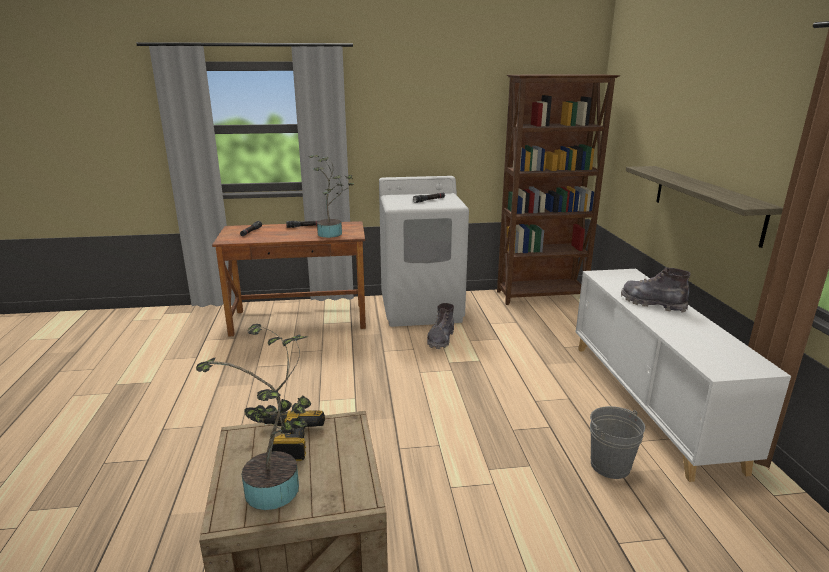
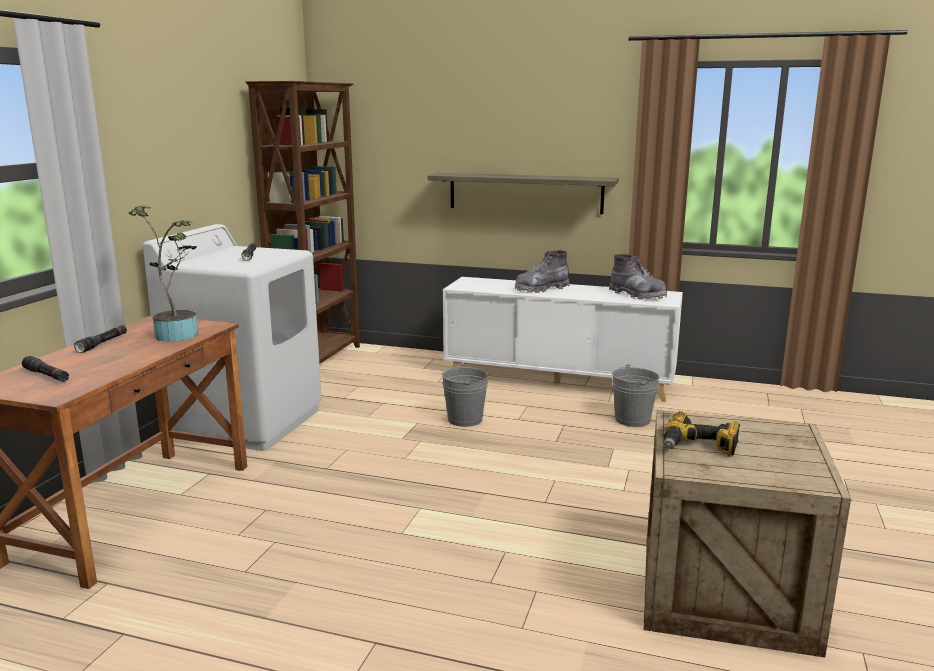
camera: 65 degrees left, 5 degrees down
potted plant [196,324,311,510] -> none
grey boot [427,303,454,349] -> grey boot moved to [609,254,667,300]
none -> grey bucket [442,364,488,427]

